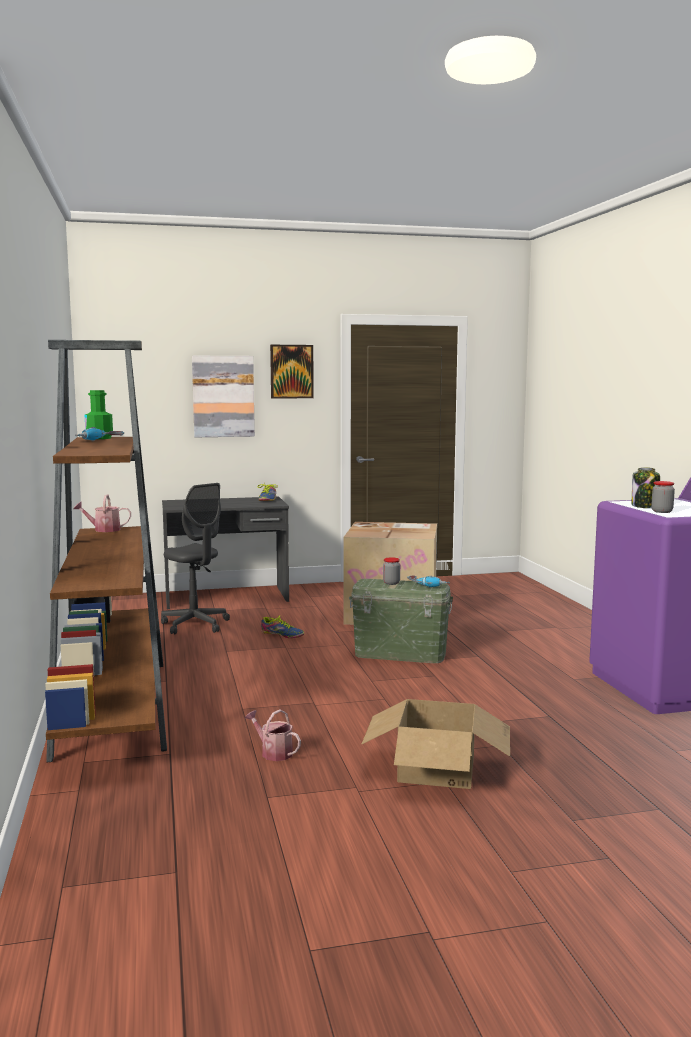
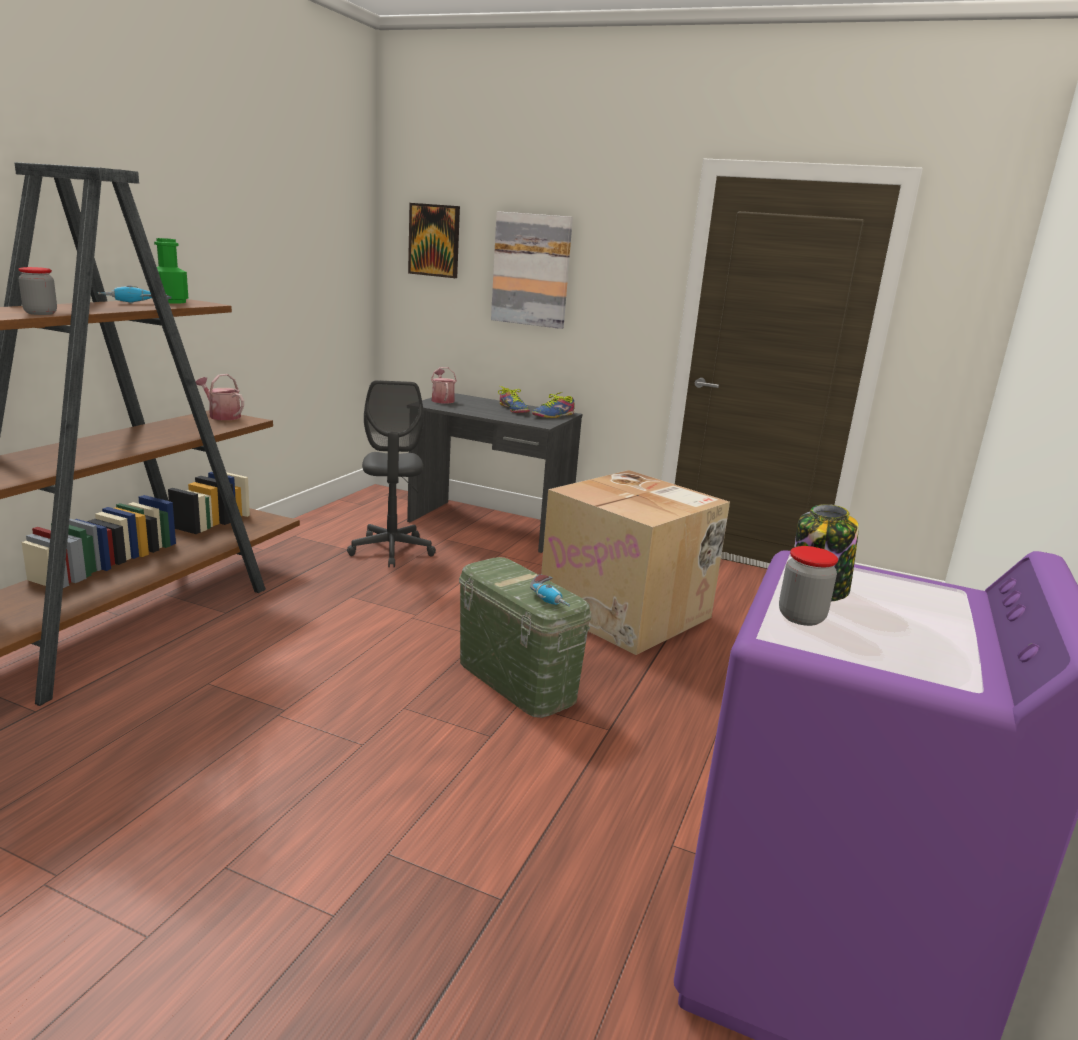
camera: 35 degrees right, 10 degrees up
watering can [245,709,301,761] -> watering can moved to [431,367,457,404]
shoe [261,616,304,638] -> shoe moved to [498,386,530,413]
picture [270,345,314,399] -> picture moved to [408,203,460,278]
cardboard box [361,699,510,789] -> none
jar [383,557,400,585] -> jar moved to [18,267,57,315]

